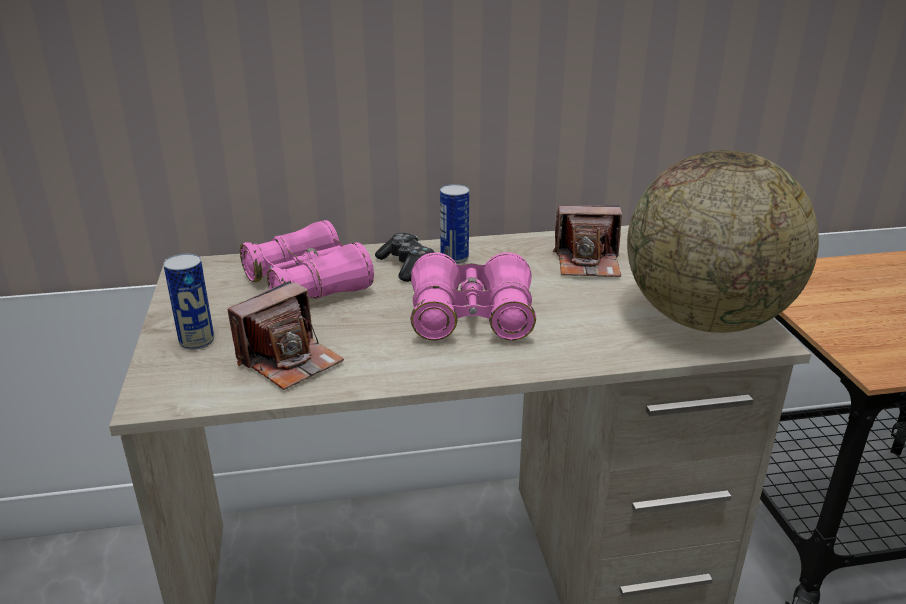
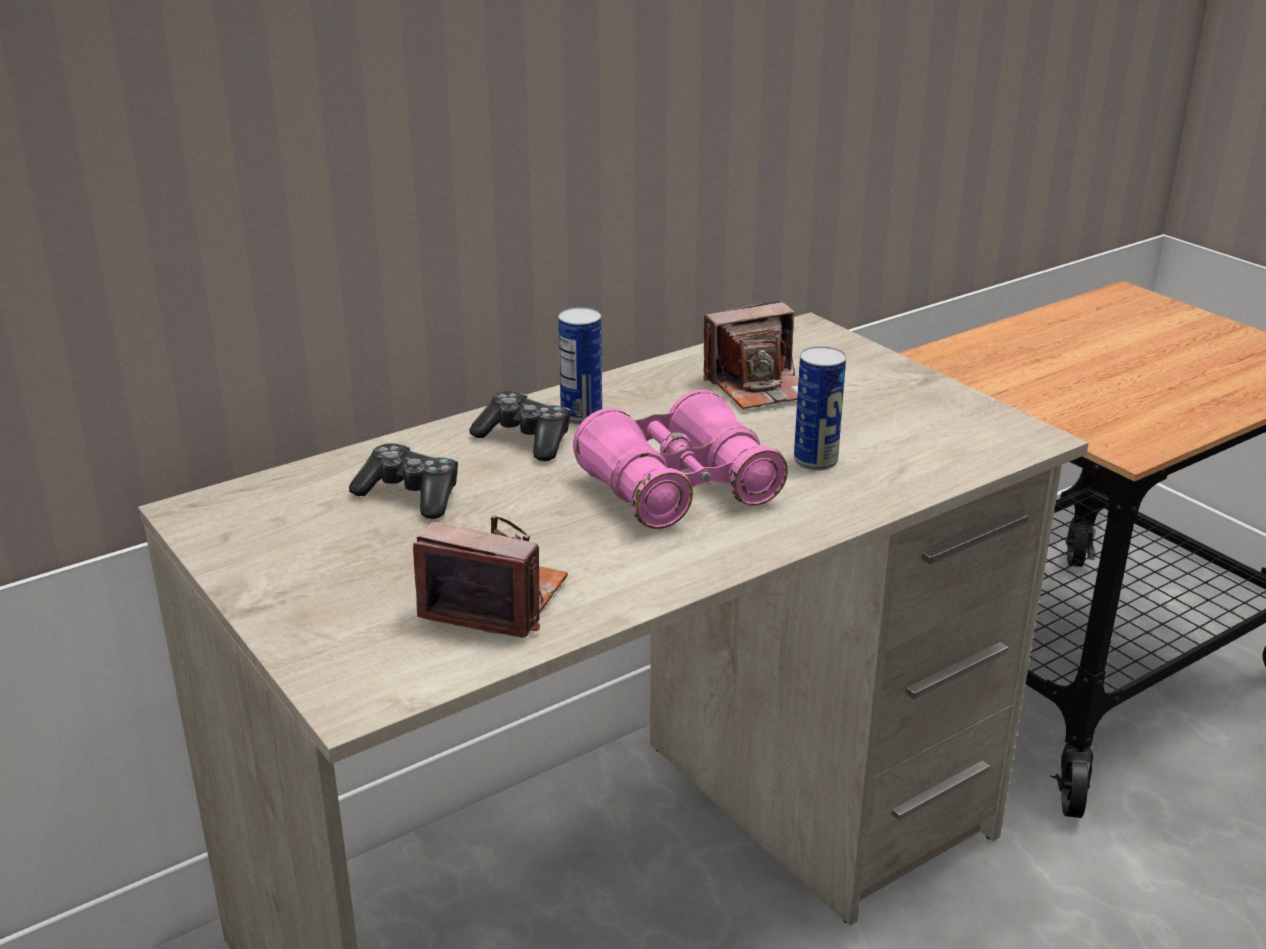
camera: 25 degrees left, 0 degrees up
can [163,254,214,350] -> can moved to [794,346,846,470]
camera [227,280,344,390] -> camera turned 90 degrees counterclockwise [413,515,568,638]
pink binoculars [240,220,374,299] -> game controller [349,443,458,519]
globe [627,150,819,333] -> none

